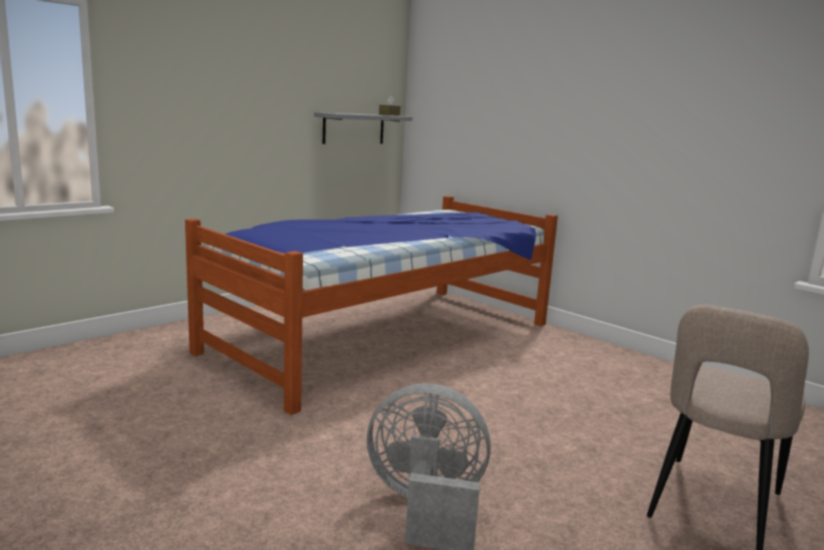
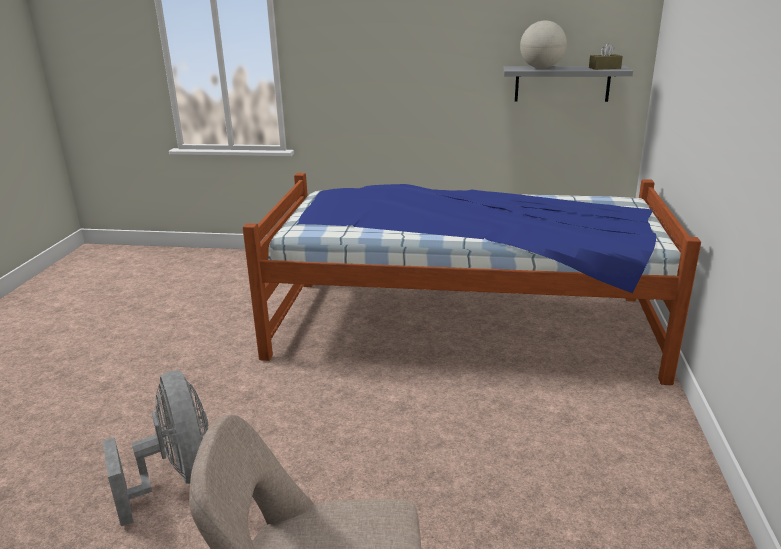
camera: 55 degrees right, 10 degrees up
none -> globe [520,20,567,69]

